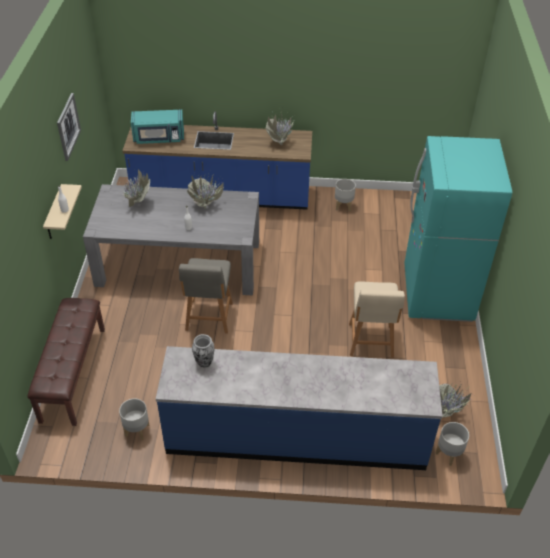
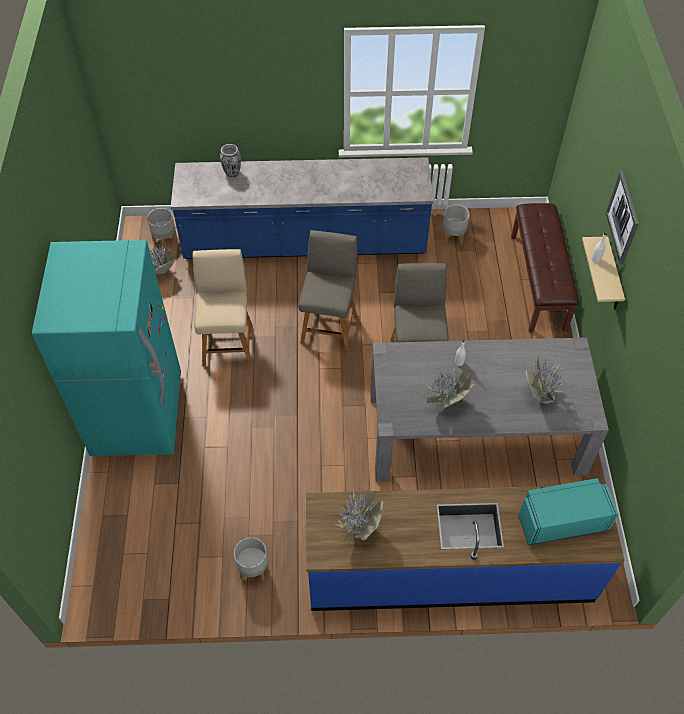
camera: 175 degrees right, 10 degrees up
picture [57,93,81,161] -> picture moved to [606,171,639,264]
vase [192,334,214,368] -> vase moved to [220,144,241,177]
none -> grey chair [298,230,358,351]

